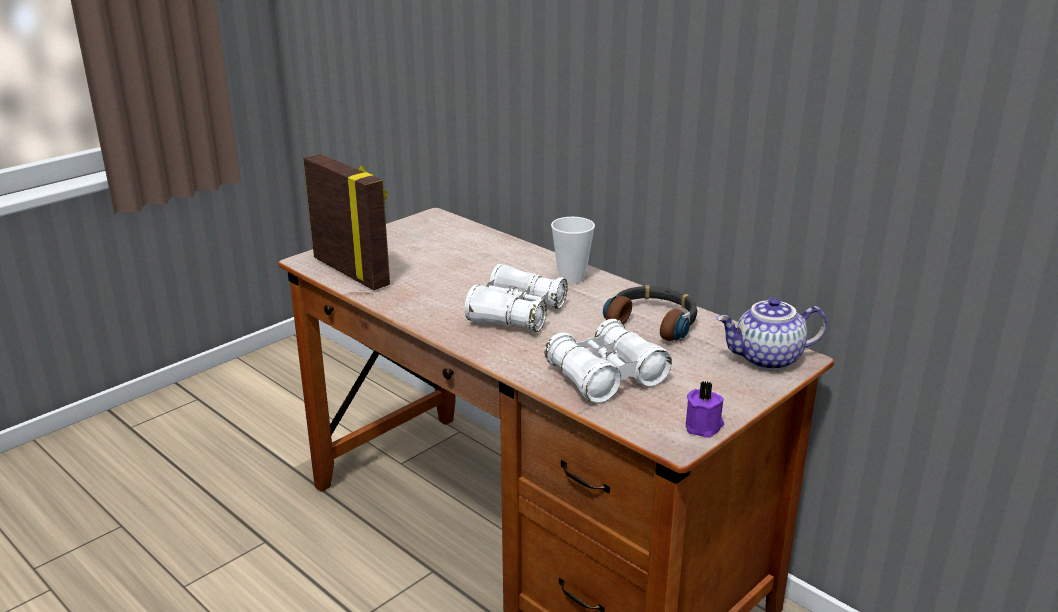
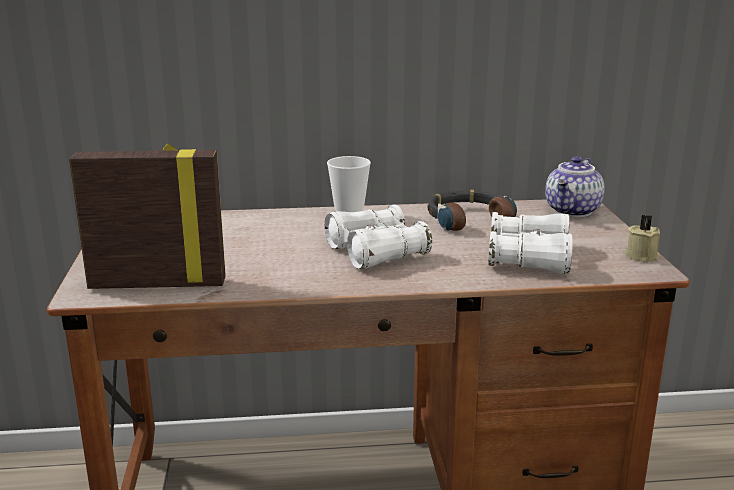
camera: 50 degrees left, 5 degrees down
purple candle [686,381,724,438] -> beige candle [624,214,660,263]

